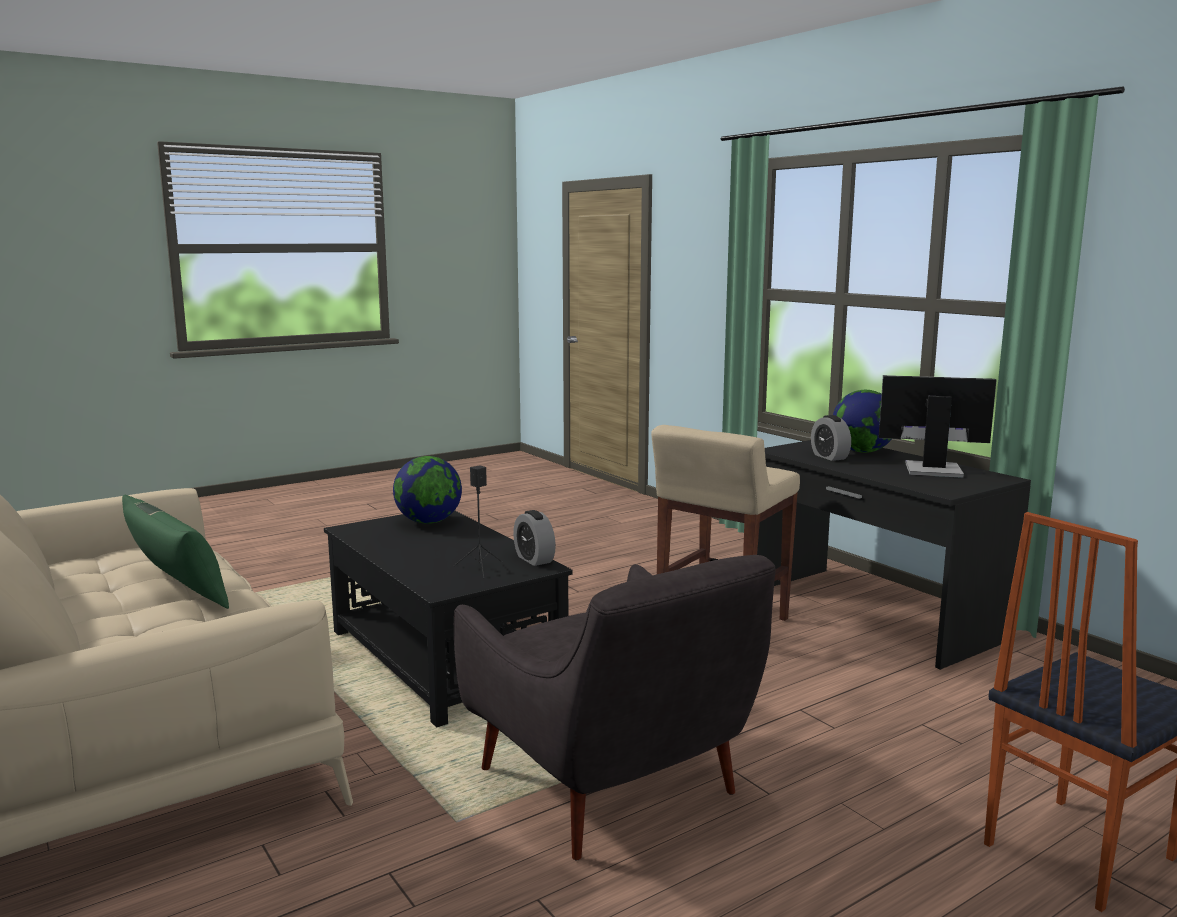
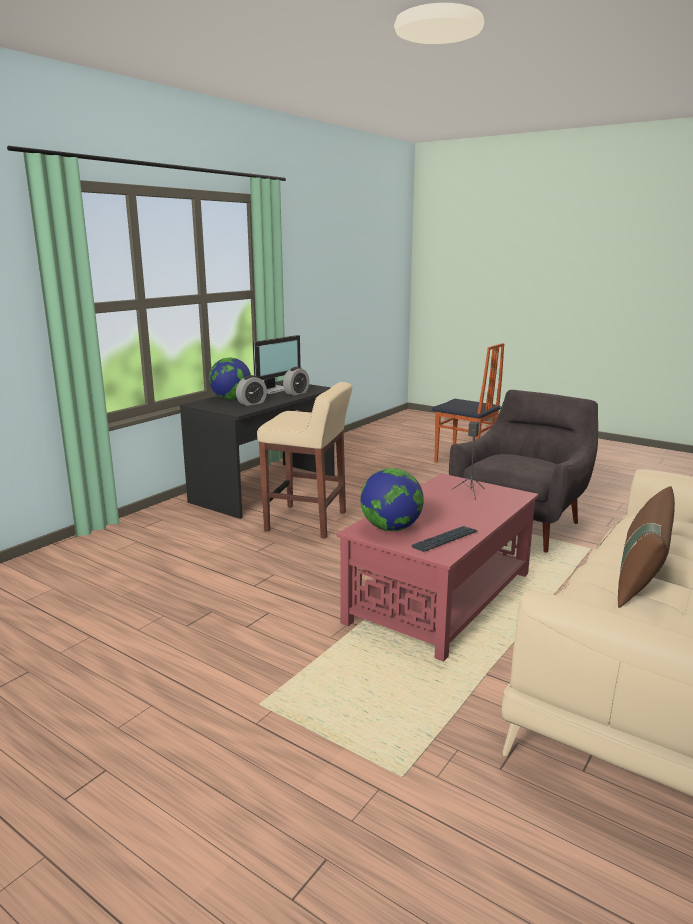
camera: 110 degrees left, 5 degrees up
green pillow [122,495,229,609] -> brown pillow [618,486,675,608]
black coffee table [324,511,573,728] -> red coffee table [337,473,539,662]
alarm clock [513,510,556,566] -> alarm clock moved to [283,367,309,395]
monitor [879,375,996,478] -> monitor turned 135 degrees counterclockwise [253,335,301,394]
none -> keyboard [411,526,477,552]

